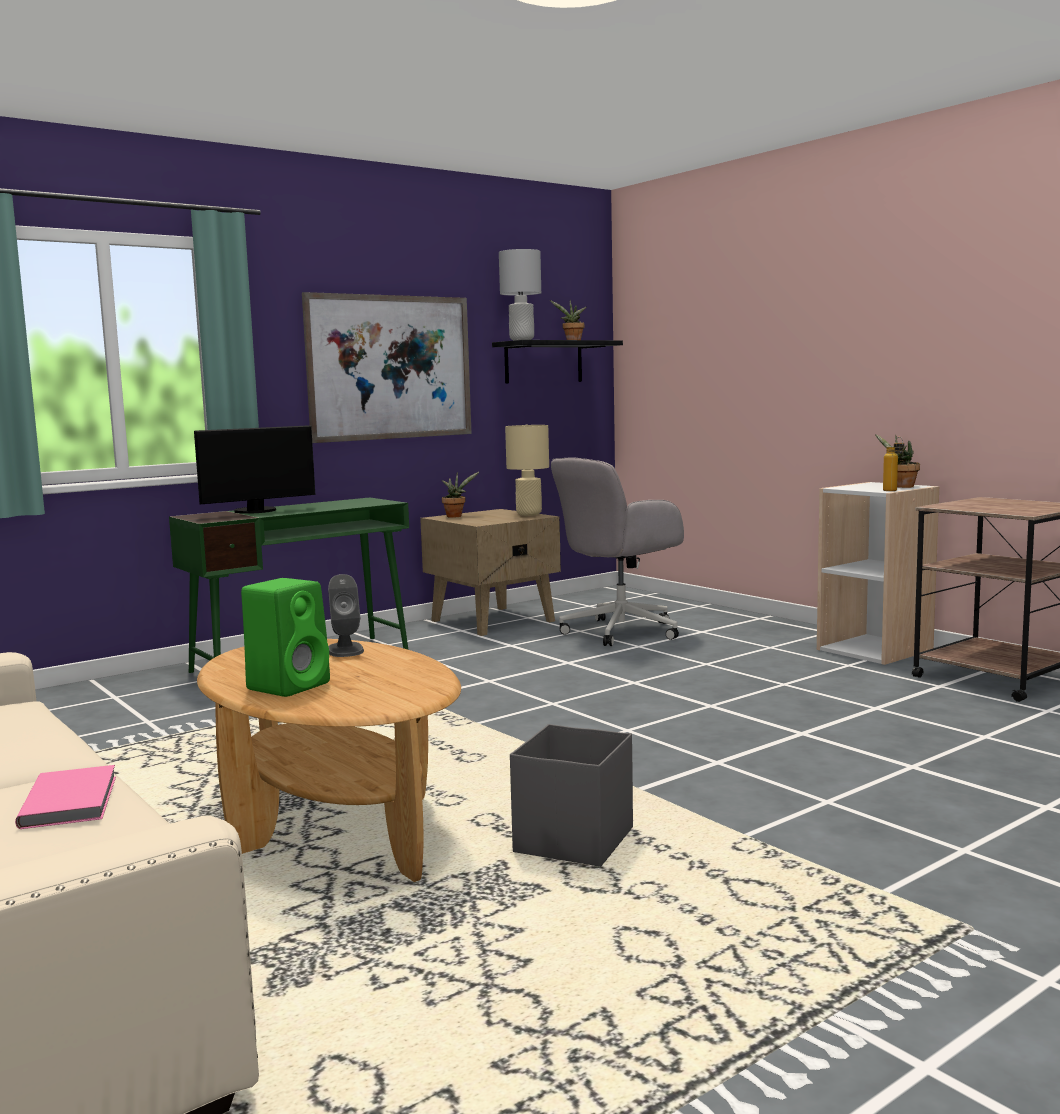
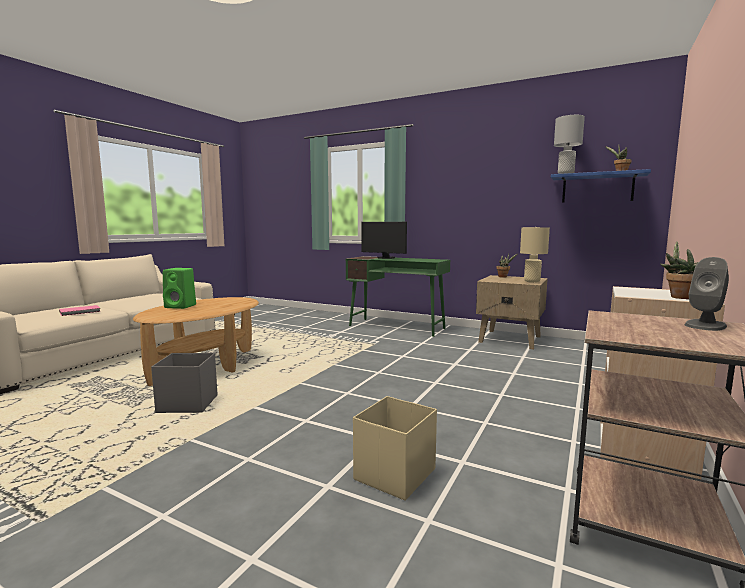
camera: 65 degrees right, 0 degrees up
picture [302,292,472,443] -> none
grey speaker [328,574,364,657] -> grey speaker moved to [684,257,729,331]
black shelf [492,340,623,383] -> blue shelf [551,169,651,202]
grey office chair [551,458,684,646] -> none
bottle [883,437,904,491] -> none
none -> beige storage box [353,396,437,501]

